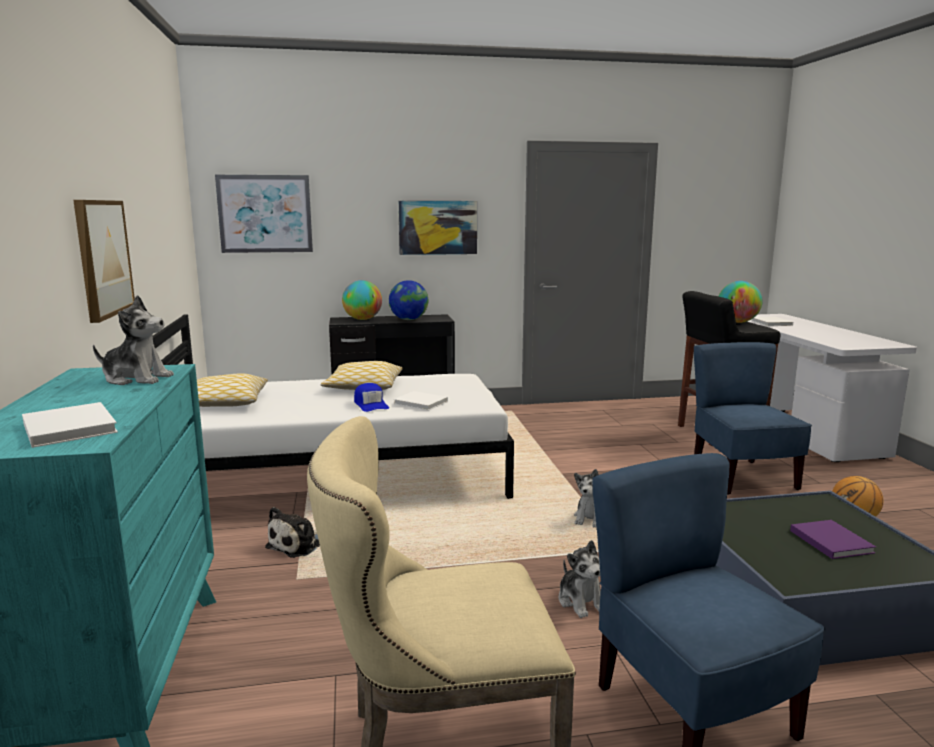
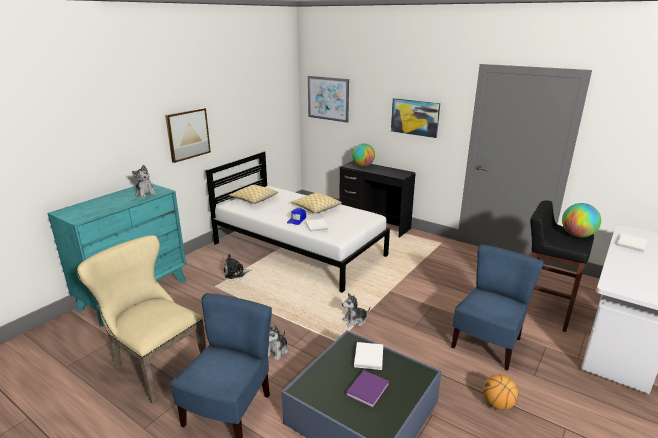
camera: 45 degrees right, 10 degrees up
white book [22,402,118,448] -> white book moved to [354,342,383,370]
globe [389,280,428,320] -> none

